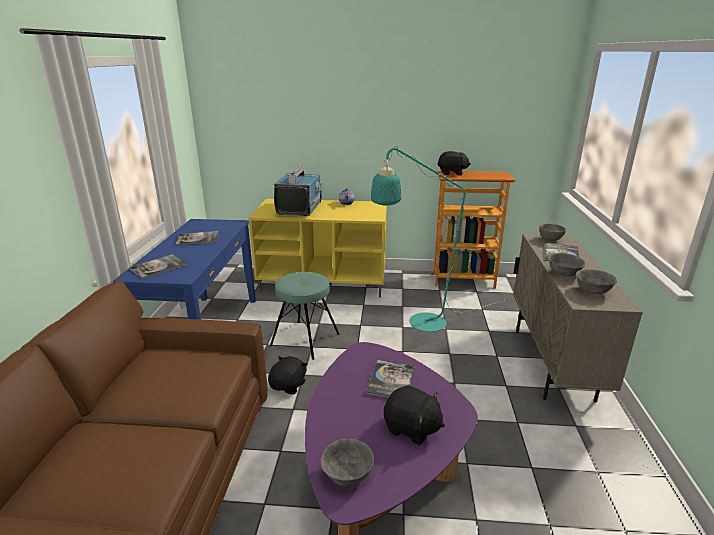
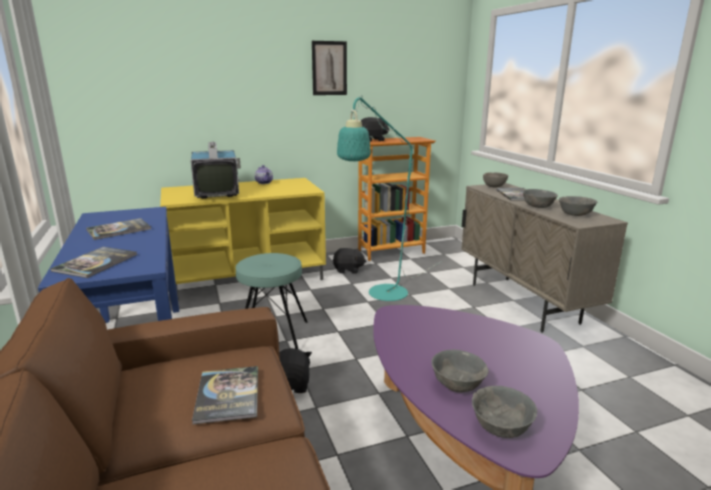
camera: 25 degrees left, 5 degrees down
book [366,360,415,398] -> book moved to [192,366,258,424]
black plush toy [384,385,445,445] -> black plush toy moved to [333,248,366,274]
none -> picture [312,41,347,95]
none -> grey bowl [431,350,488,392]

